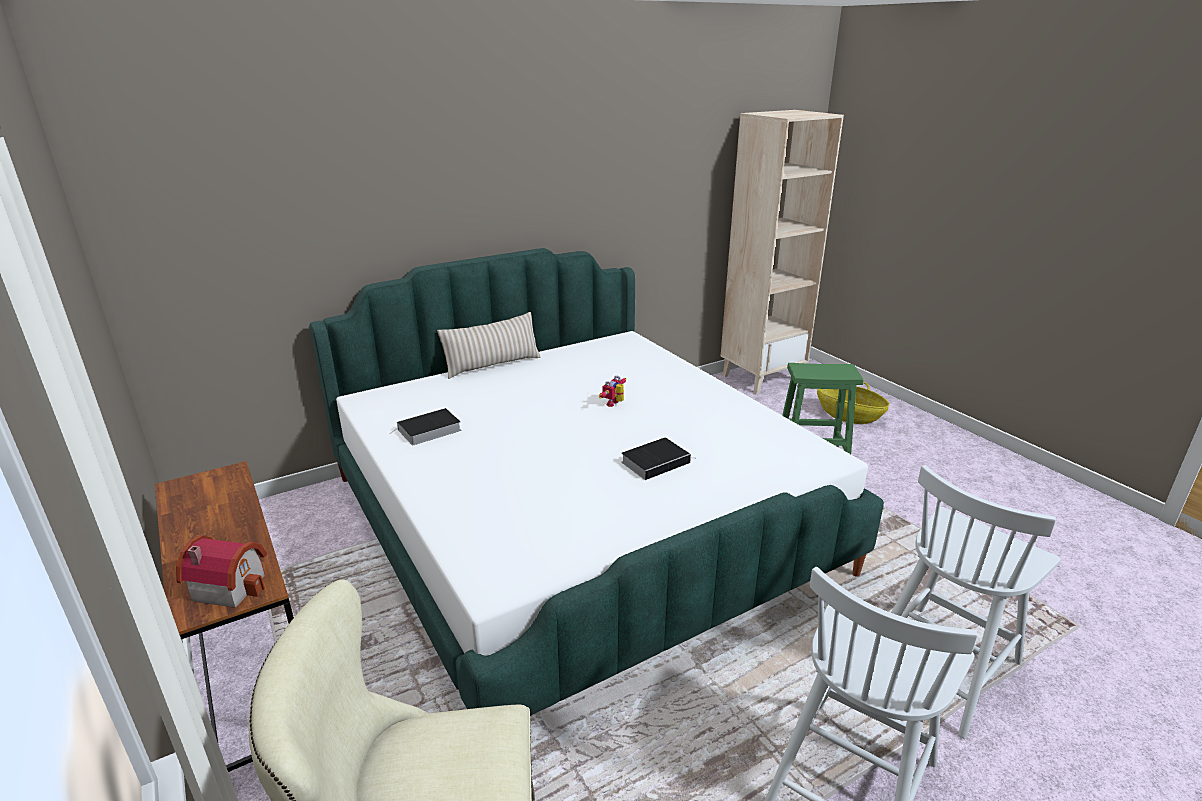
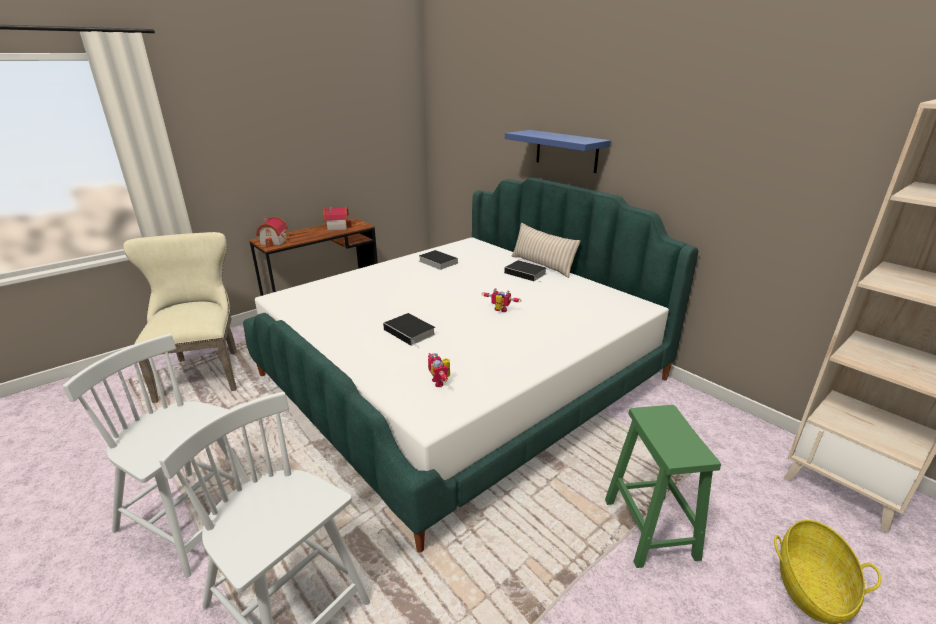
camera: 80 degrees right, 0 degrees up
none -> toy house [323,207,352,231]
none -> toy robot [428,353,450,387]
none -> book [504,260,546,281]
none -> blue shelf [505,130,611,173]

